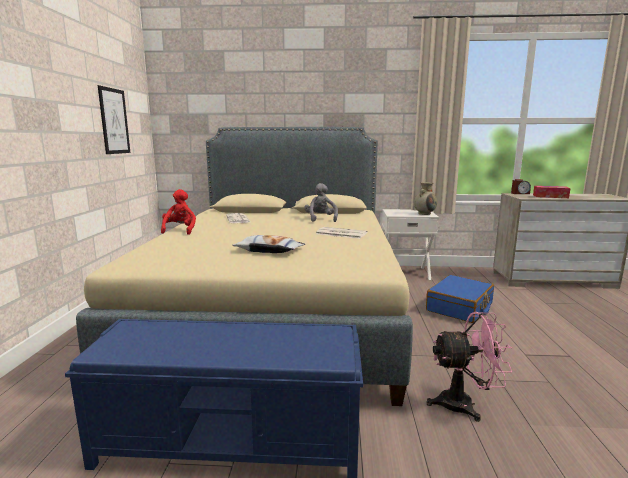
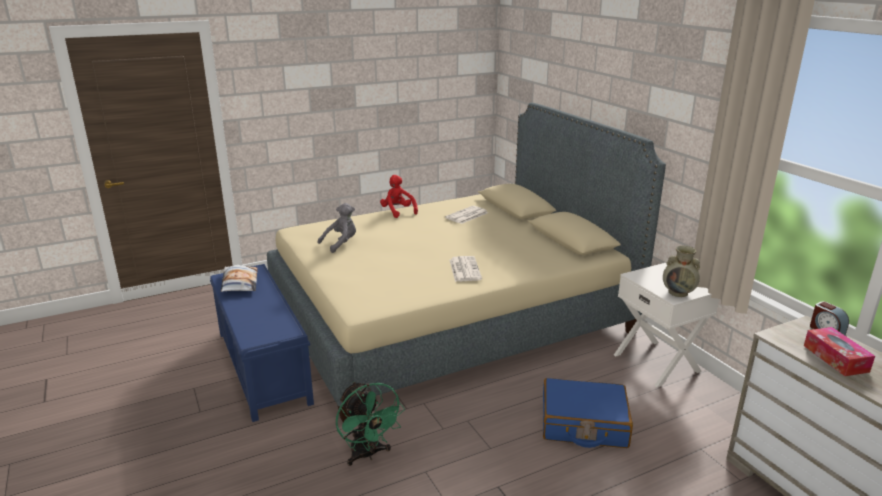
camera: 60 degrees right, 10 degrees up
picture [98,85,130,154] -> none
red plush toy [161,189,196,235] -> red plush toy turned 90 degrees counterclockwise [380,175,418,218]
pillow [232,235,305,253] -> pillow moved to [221,265,258,292]
grey plush toy [304,183,338,222] -> grey plush toy moved to [318,203,356,253]
pink fan [426,312,512,422] -> green fan [336,382,405,466]

